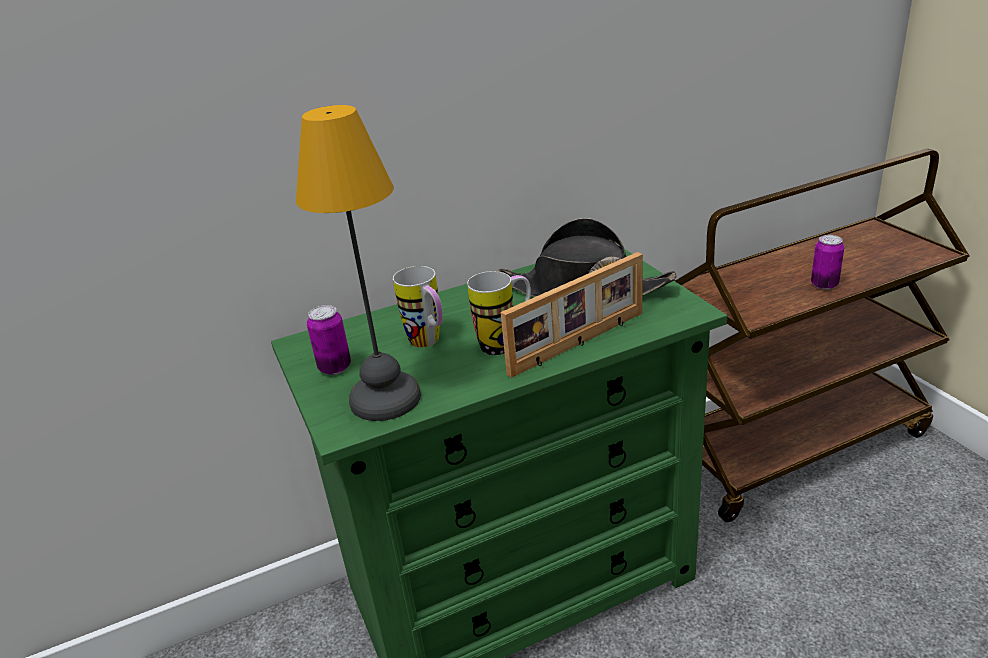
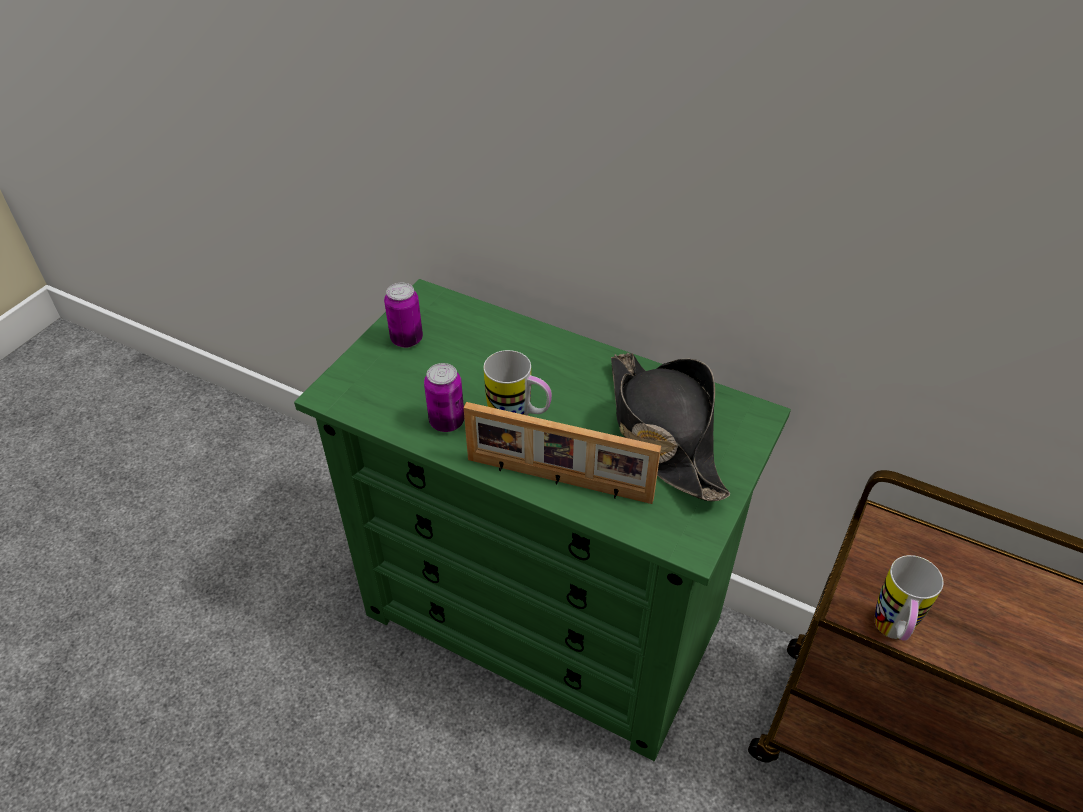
camera: 50 degrees right, 15 degrees up
table lamp [296,105,421,421] -> none
mug [393,266,443,347] -> mug moved to [875,555,944,641]
can [811,235,844,290] -> can moved to [424,363,464,432]

